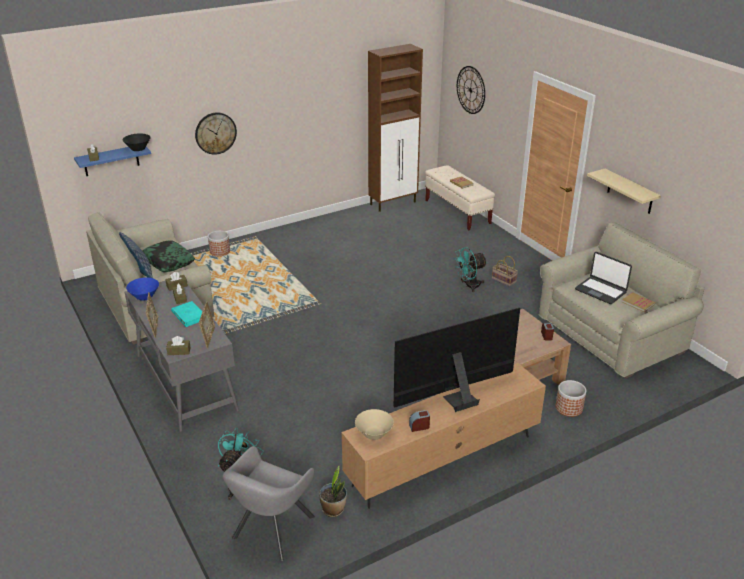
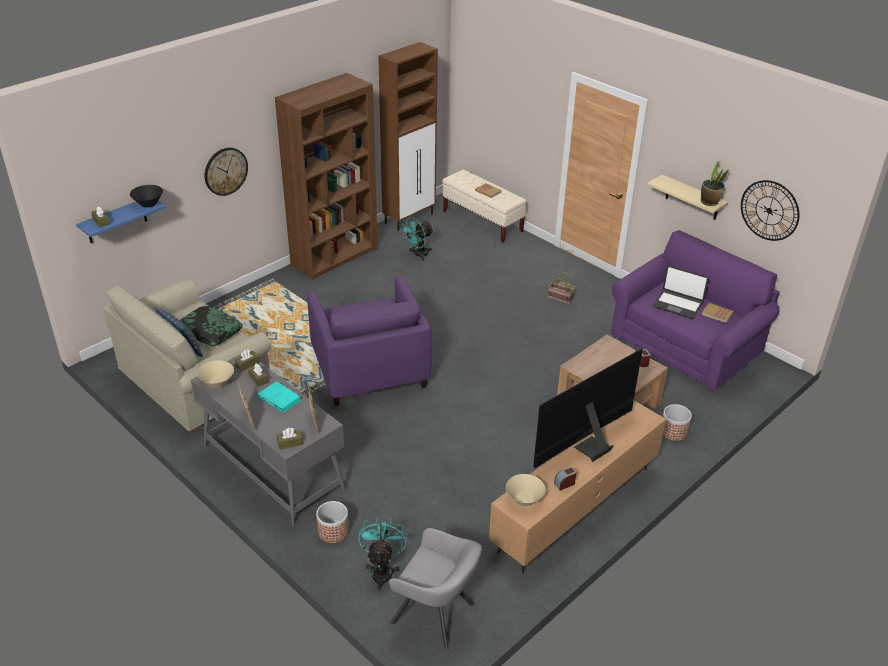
camera: 15 degrees left, 5 degrees up
blue bowl [126,278,159,301] -> beige bowl [197,360,234,388]
planter [208,231,230,256] -> planter moved to [316,501,349,543]
grey armchair [223,446,315,561] -> grey armchair turned 75 degrees counterclockwise [389,528,482,650]
potted plant [319,466,347,517] -> potted plant moved to [700,161,729,206]
turquoise fan [454,247,487,292] -> turquoise fan moved to [400,217,434,261]
wall clock [457,66,485,114] -> wall clock moved to [741,180,800,241]
beige sofa [539,223,705,379] -> purple sofa [611,230,780,391]
none -> brown bookcase [275,73,378,279]
none -> purple armchair [307,276,432,406]

